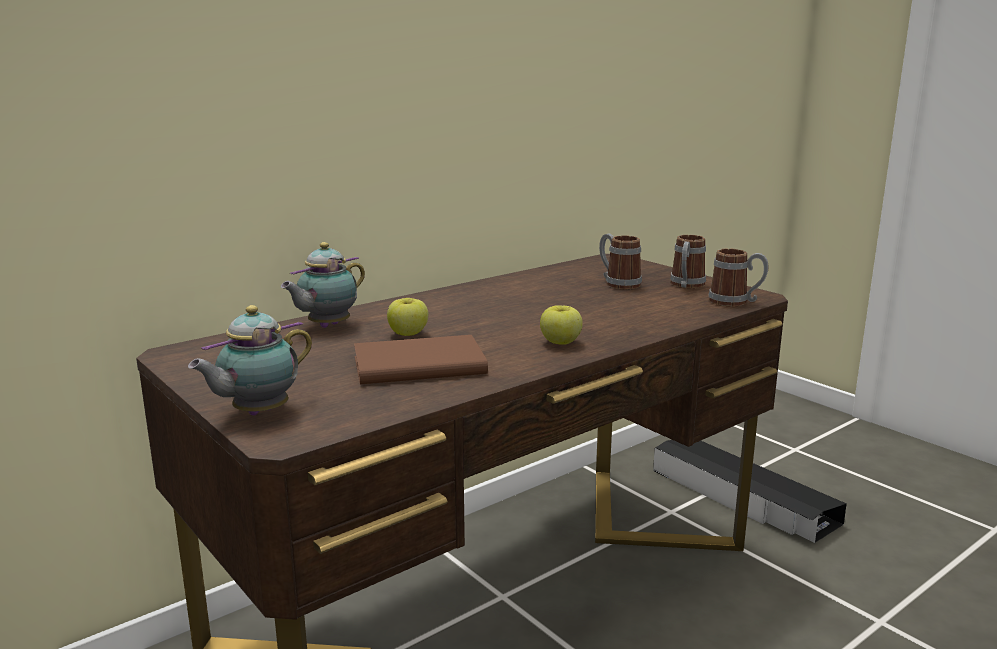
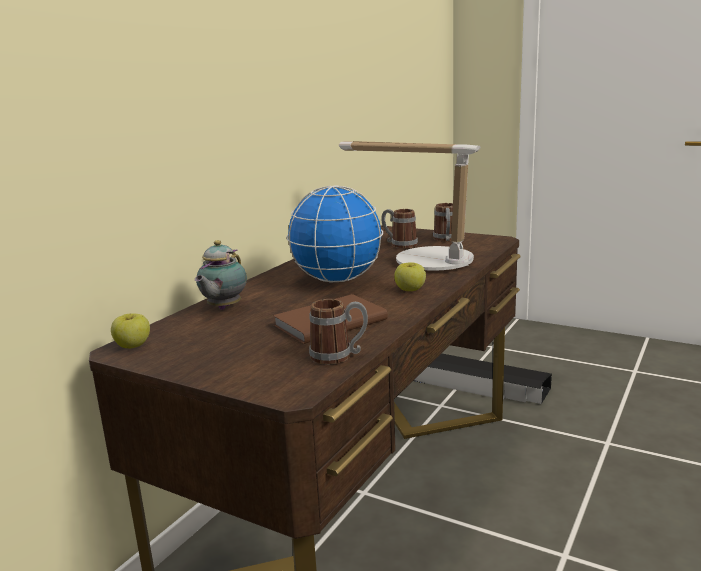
camera: 20 degrees left, 0 degrees up
teapot [188,305,312,415] -> none
apple [387,298,428,336] -> apple moved to [111,313,150,348]
mug [709,249,769,306] -> mug moved to [309,299,368,365]
none -> globe [286,185,383,283]
none -> table lamp [339,141,480,271]

